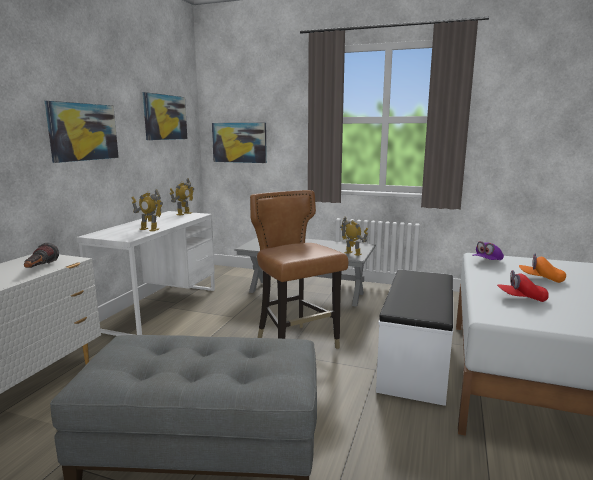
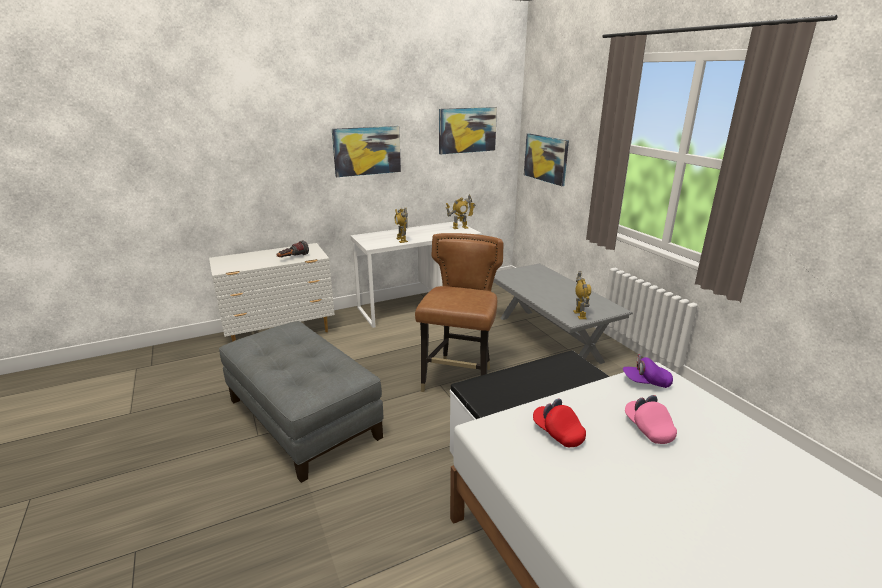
camera: 45 degrees right, 10 degrees up
orange cap [519,254,566,283] -> pink cap [625,395,677,444]

